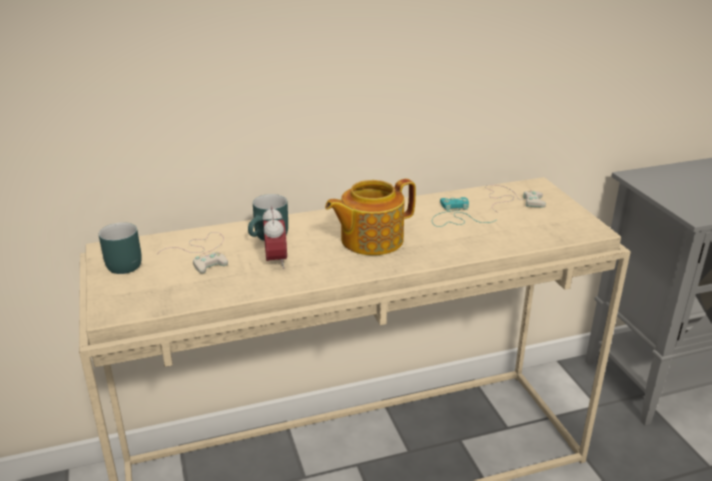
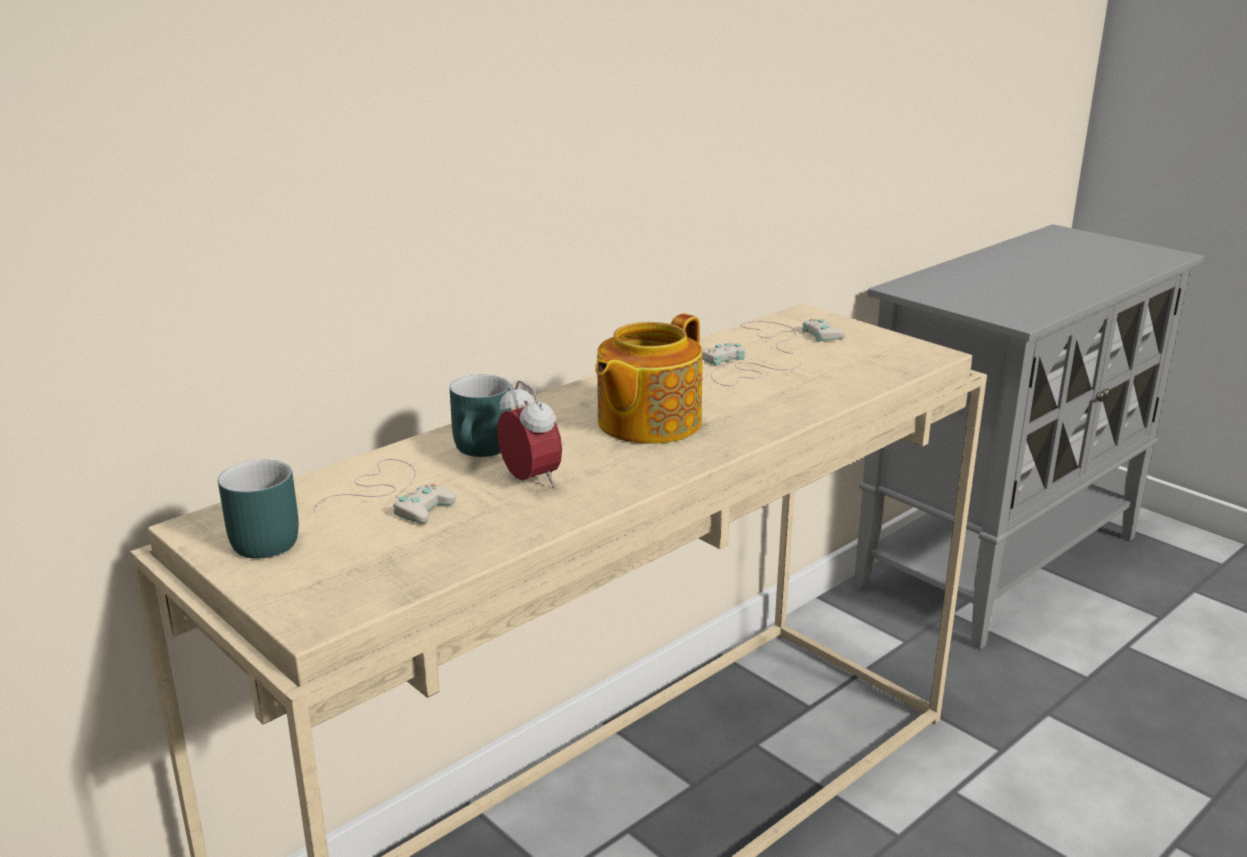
camera: 25 degrees left, 5 degrees down
turquoise game controller [432,197,496,227] -> white game controller [702,343,802,386]

